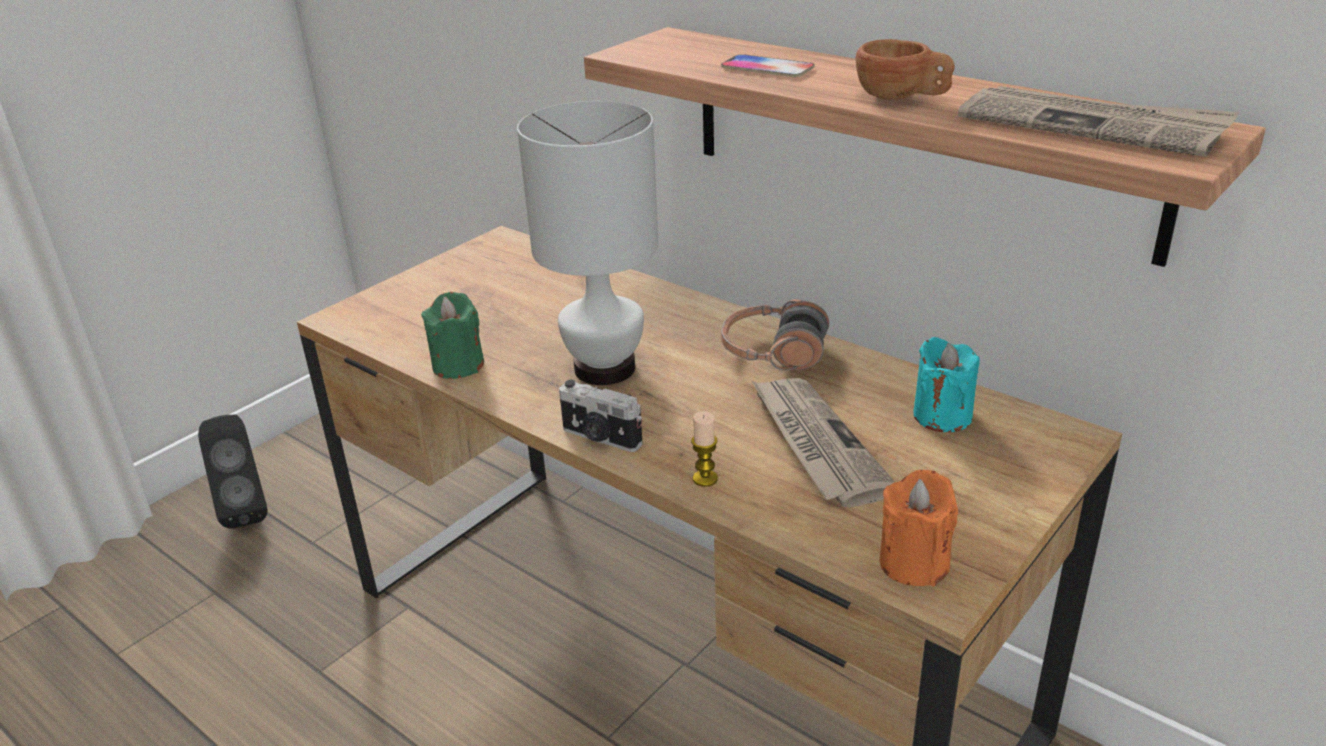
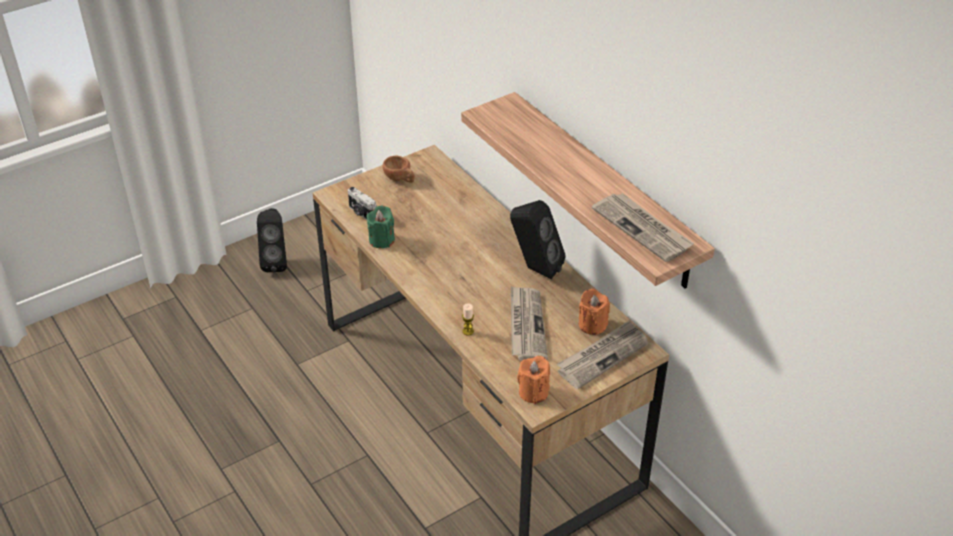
camera: 15 degrees right, 10 degrees up
white table lamp [517,101,658,385] -> none
camera [559,380,643,452] -> camera moved to [348,187,377,220]
phone [721,54,814,77] -> none
headphones [721,299,829,371] -> black speaker [510,200,566,279]
brown cup [856,39,955,100] -> brown cup moved to [382,156,414,183]
turquoise candle [914,337,980,432] -> orange candle [579,289,610,335]
none -> newspaper [557,320,648,389]

